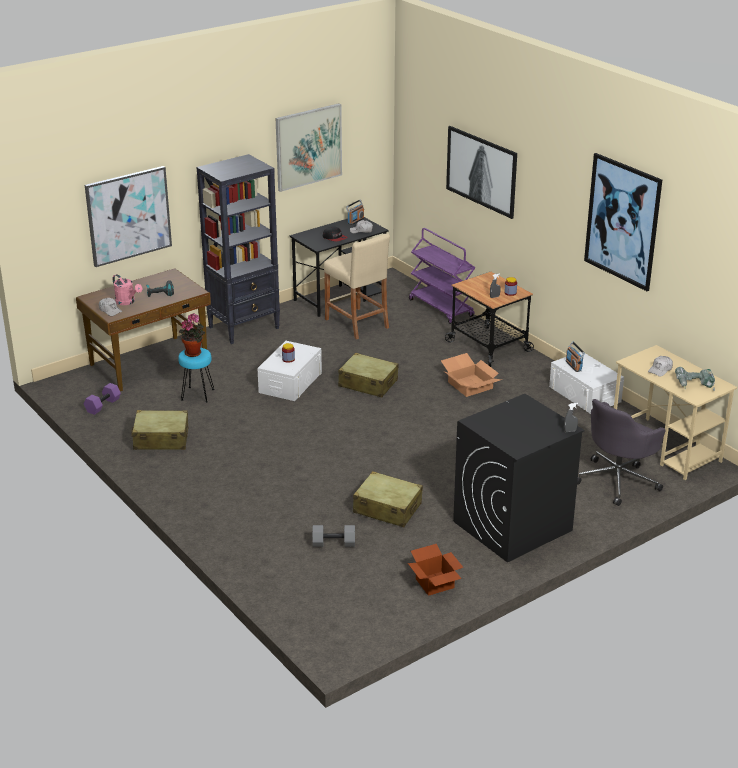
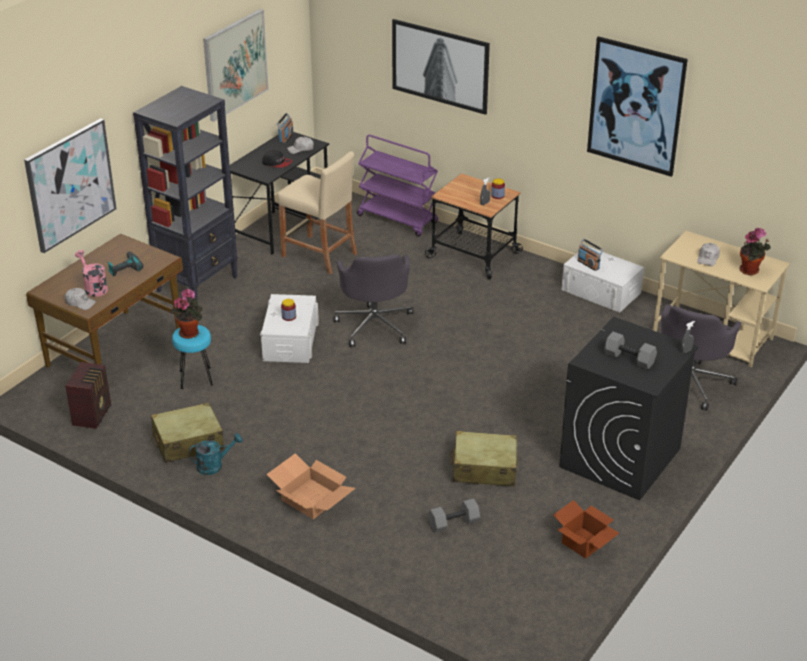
camera: 20 degrees left, 5 degrees up
purple dumbbell [84,383,121,415] -> radio [65,362,111,429]
pink watering can [113,274,142,305] -> pink watering can turned 150 degrees counterclockwise [75,250,108,297]
beige suitcase [338,353,399,397] -> grey office chair [333,254,413,347]
cardboard box [441,353,501,397] -> cardboard box moved to [267,453,356,519]
power drill [675,367,715,391] -> potted plant [740,228,771,275]
none -> turquoise watering can [189,433,242,475]
none -> grey dumbbell [604,332,657,370]

